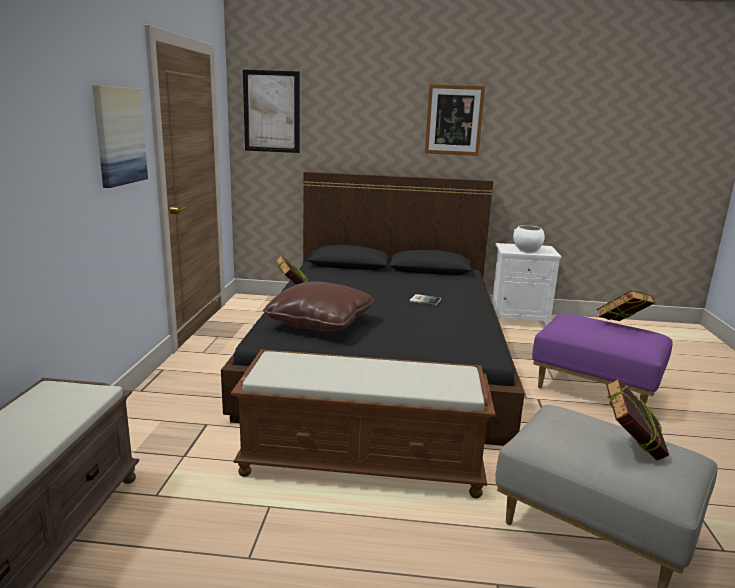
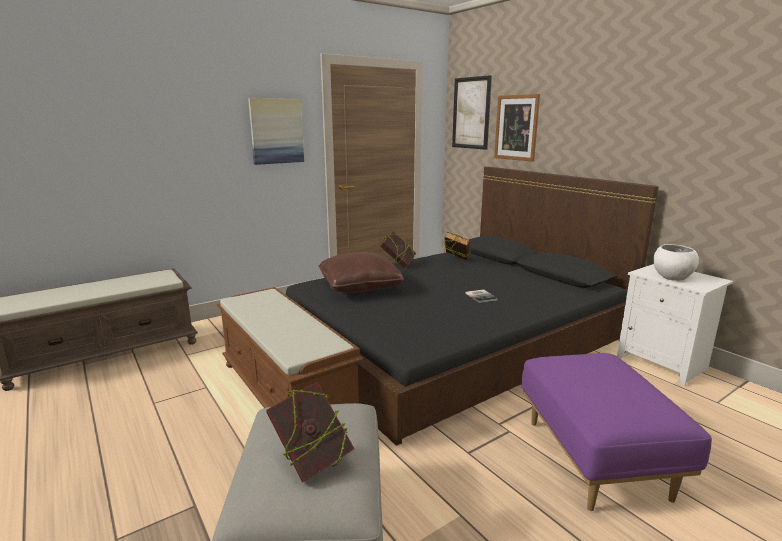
camera: 50 degrees right, 0 degrees up
picture [425,84,485,156] -> picture moved to [494,94,540,162]
book [596,290,655,321] -> book moved to [444,232,471,260]

